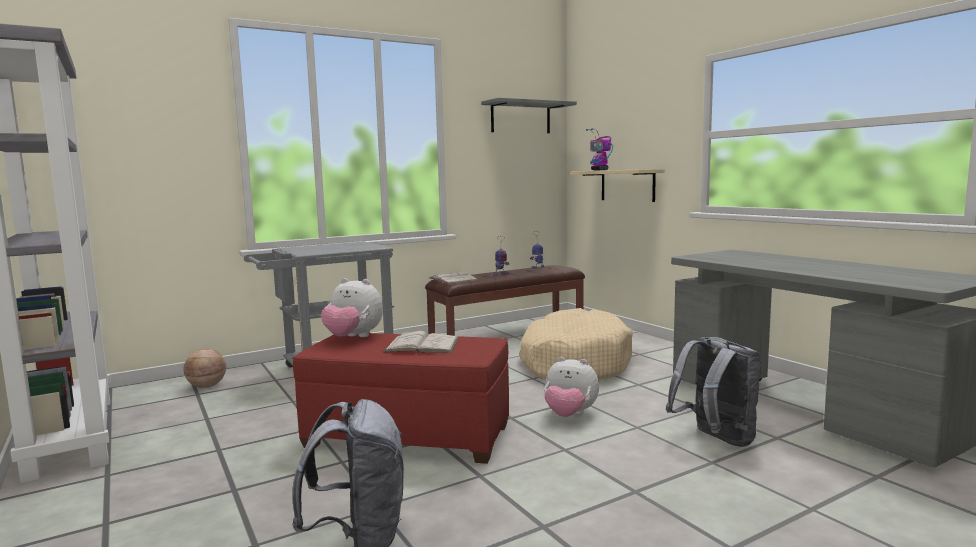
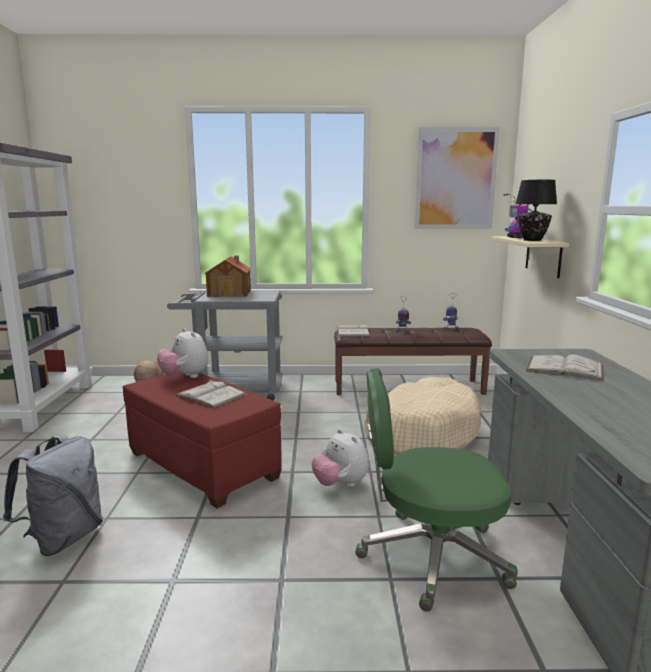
camera: 30 degrees right, 5 degrees up
grey shelf [481,98,577,133] -> picture [414,127,500,229]
grey backpack [666,337,762,447] -> green office chair [355,368,518,612]
none -> toy house [205,256,251,297]
none -> black table lamp [516,180,557,241]
none -> white book [526,354,604,381]

